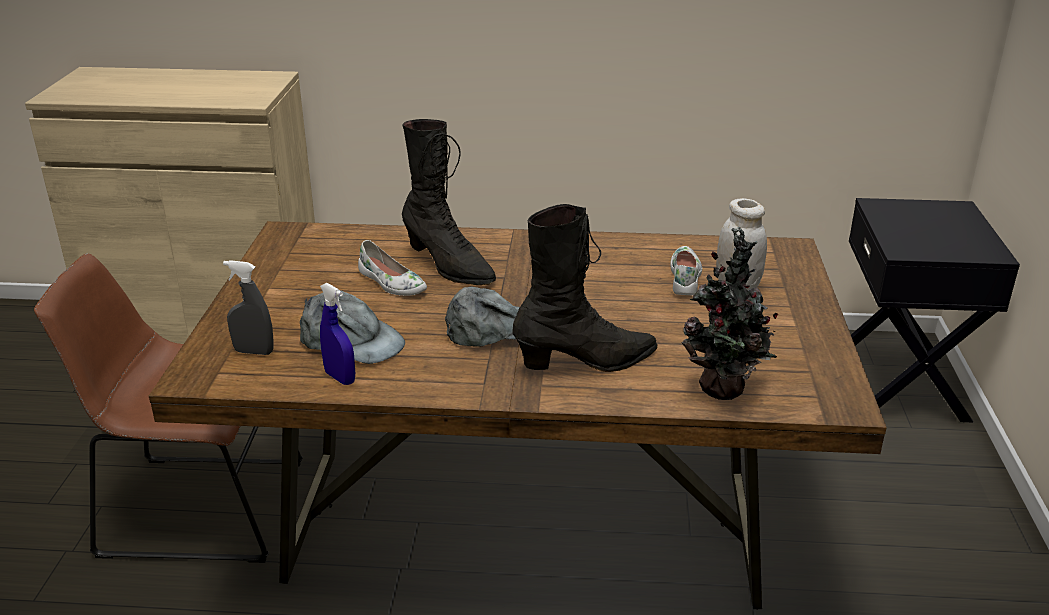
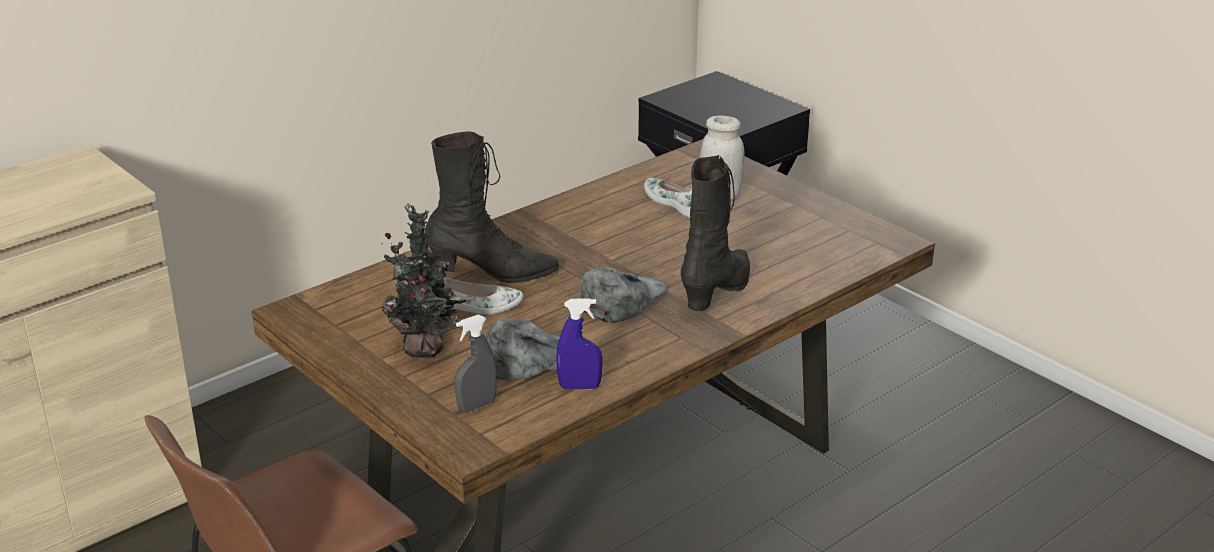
camera: 45 degrees left, 0 degrees up
potted plant [681,226,778,400] -> potted plant moved to [381,203,467,359]

